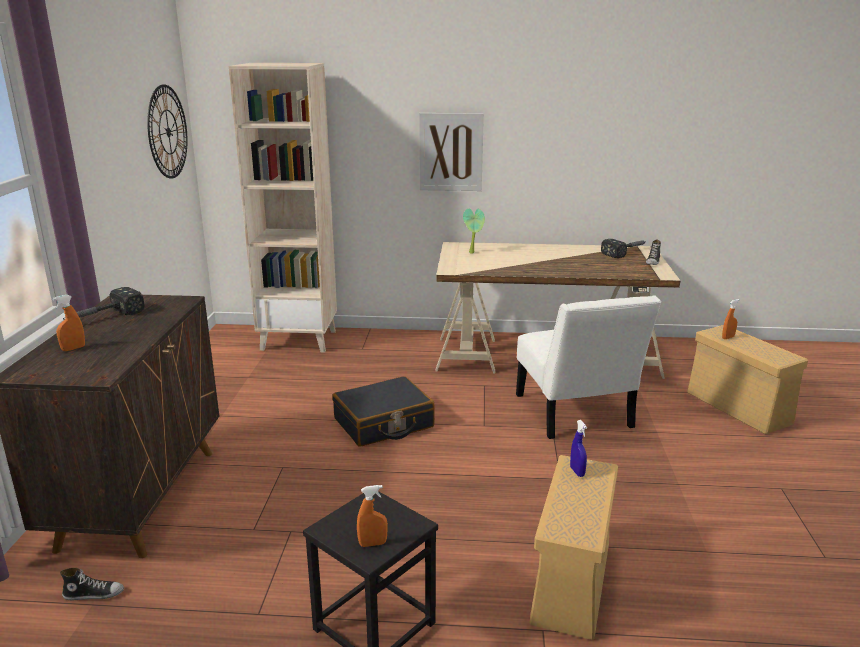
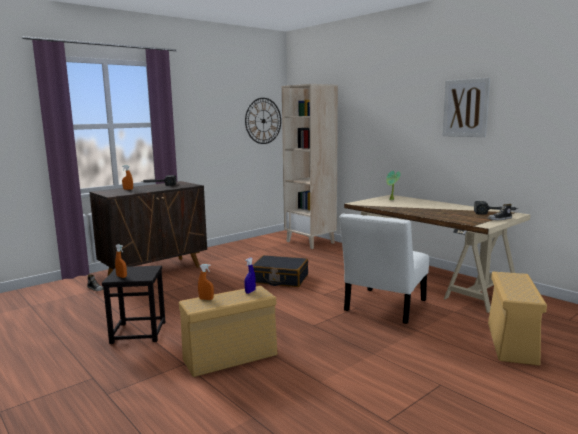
camera: 45 degrees right, 10 degrees down
picture [419,113,484,191] -> picture moved to [442,78,490,137]
orange spray bottle [722,299,739,339] -> orange spray bottle moved to [198,264,214,300]

